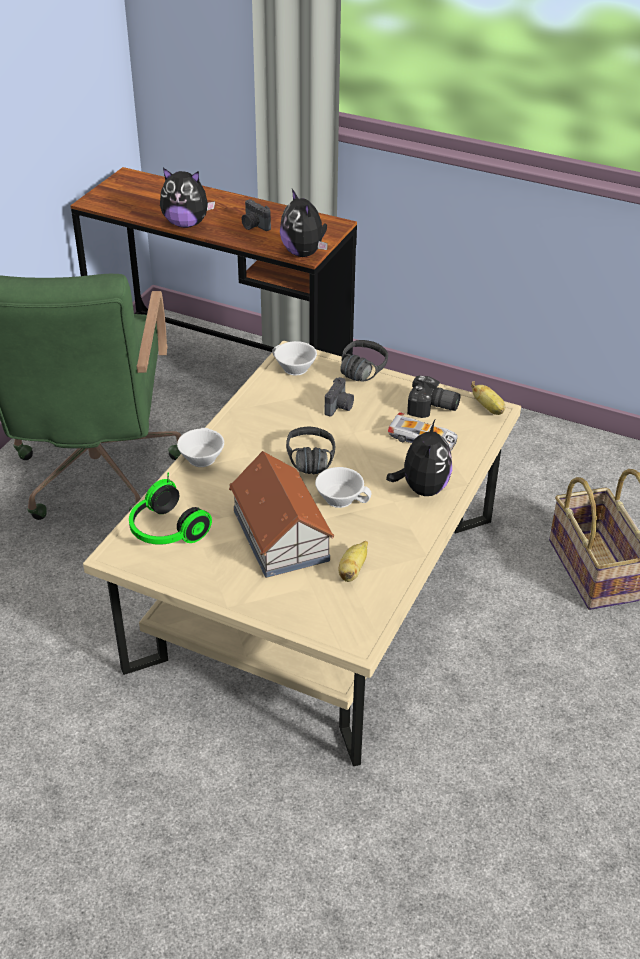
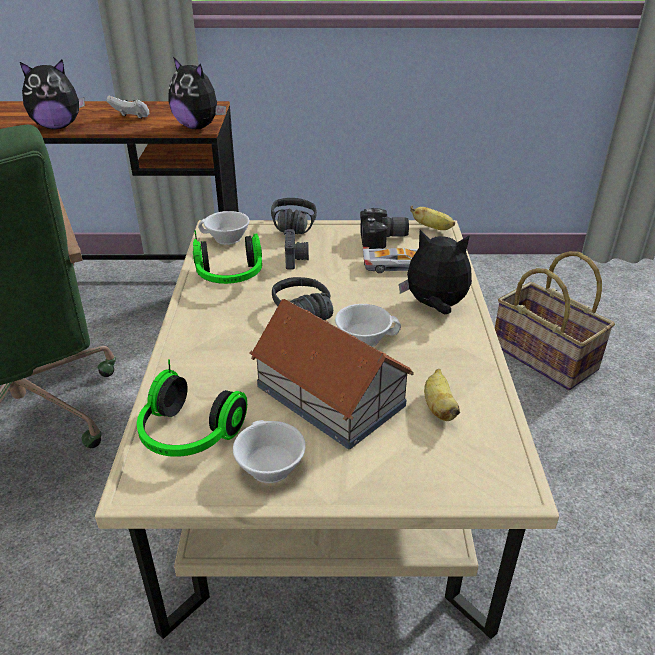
camera: 25 degrees left, 5 degrees down
white cup [177,428,224,467] -> white cup moved to [233,420,306,483]
camera [241,199,271,231] -> white game controller [107,96,150,119]
plush toy [386,420,452,496] -> plush toy turned 60 degrees counterclockwise [399,230,472,315]
none -> headphones [193,230,262,284]

